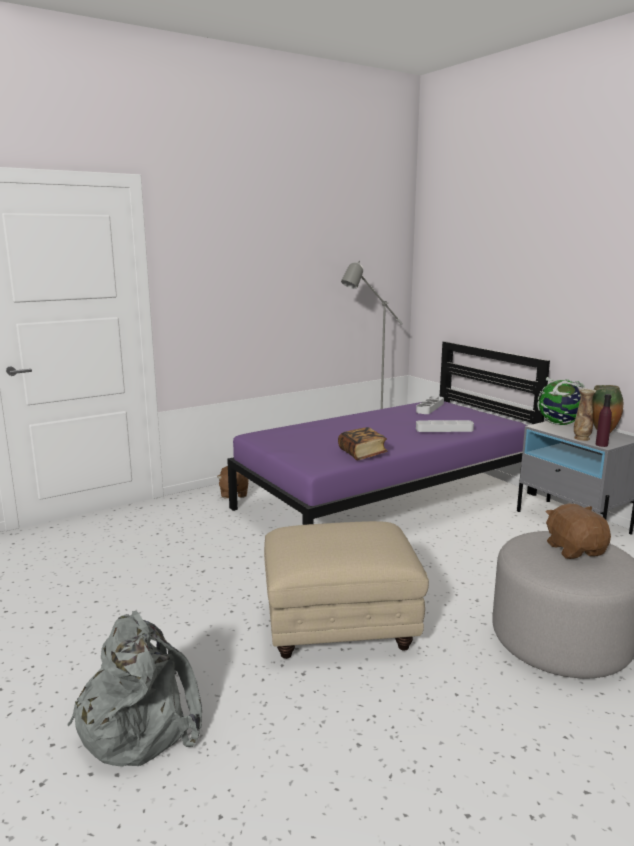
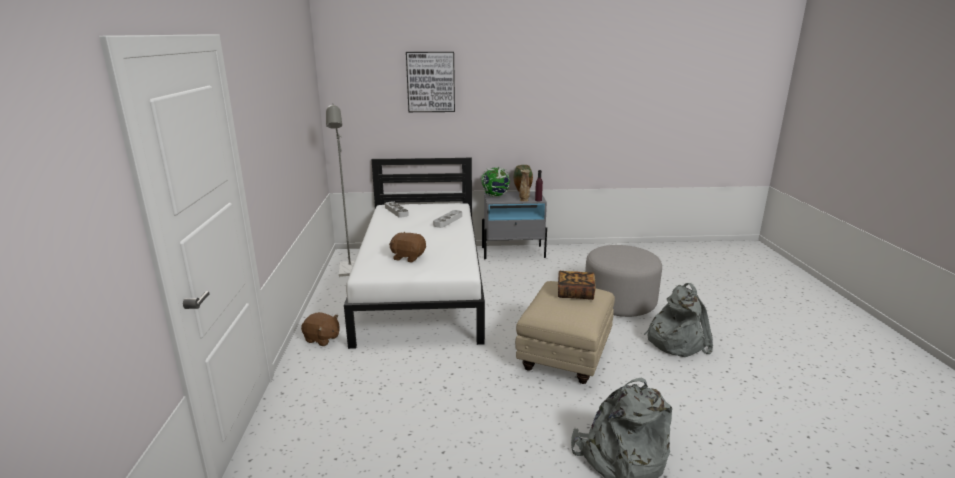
camera: 60 degrees left, 5 degrees up
purple bed [227,341,550,525] -> white bed [344,158,485,349]
book [338,427,387,460] -> book moved to [558,271,596,300]
brown plush toy [546,504,611,559] -> brown plush toy moved to [389,232,426,263]
none -> picture [406,52,455,112]
none -> grey backpack [644,283,713,357]

